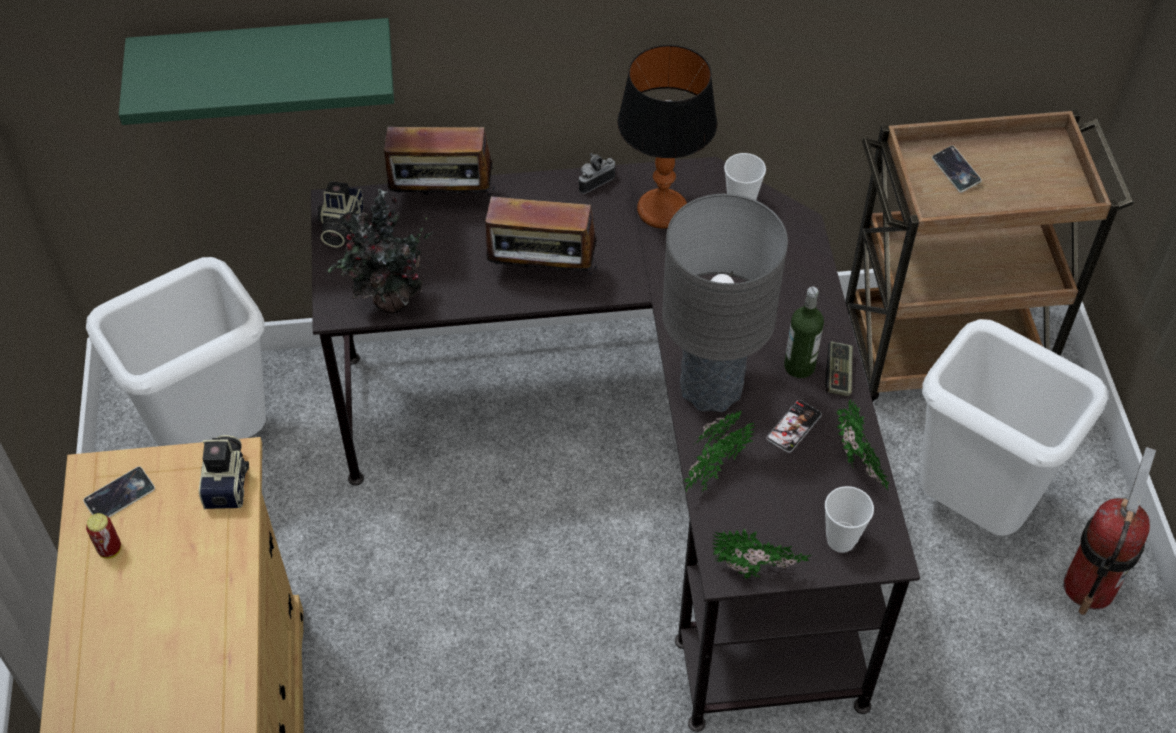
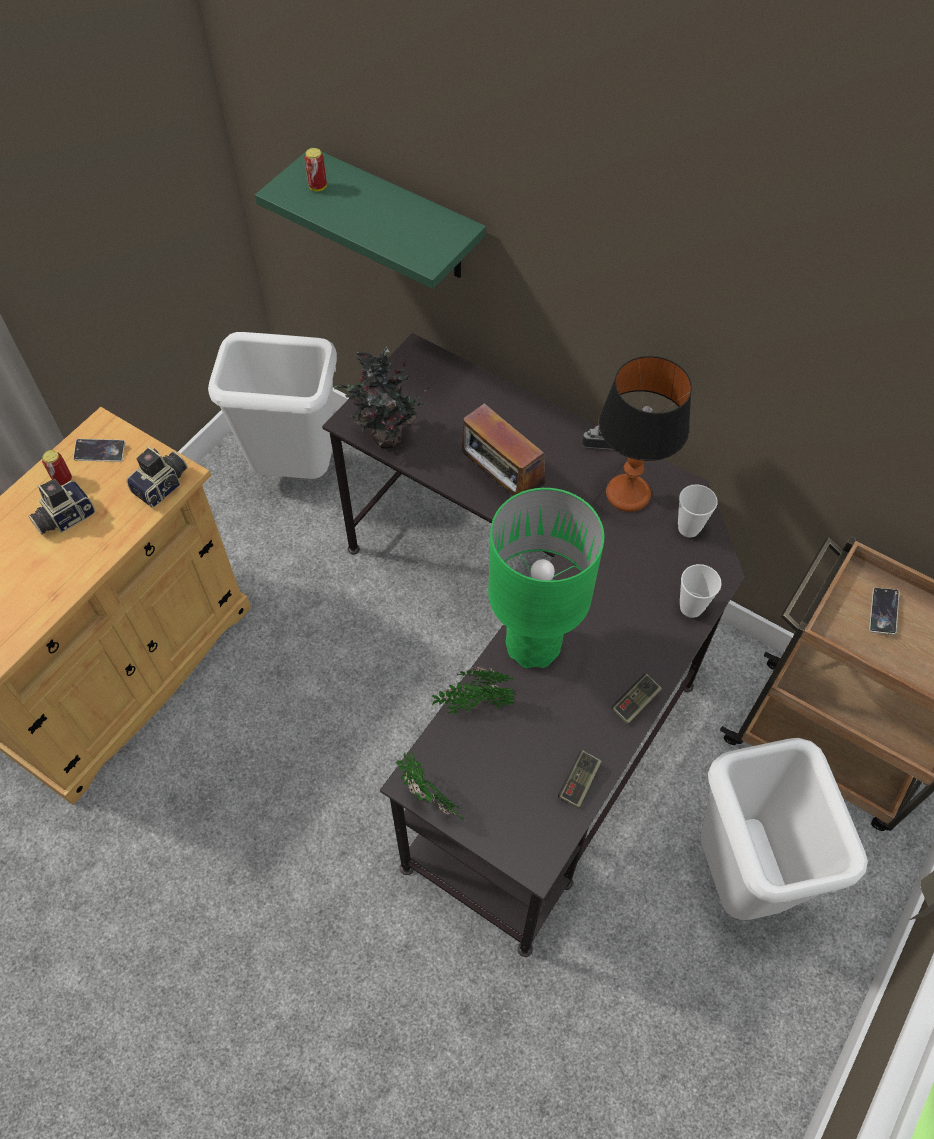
camera: 40 degrees right, 5 degrees up
camera [317,181,364,247] -> camera moved to [28,479,96,535]
radio [384,127,495,214] -> none
grey table lamp [662,194,788,412] -> green table lamp [488,488,604,668]
phone [766,400,822,453] -> none
bottle [784,287,824,378] -> none
cup [825,486,874,553] -> cup moved to [680,564,722,618]
potted plant [837,399,890,490] -> game controller [558,750,602,808]
fire extinguisher [1064,447,1156,615] -> none
none -> can [304,148,327,191]

